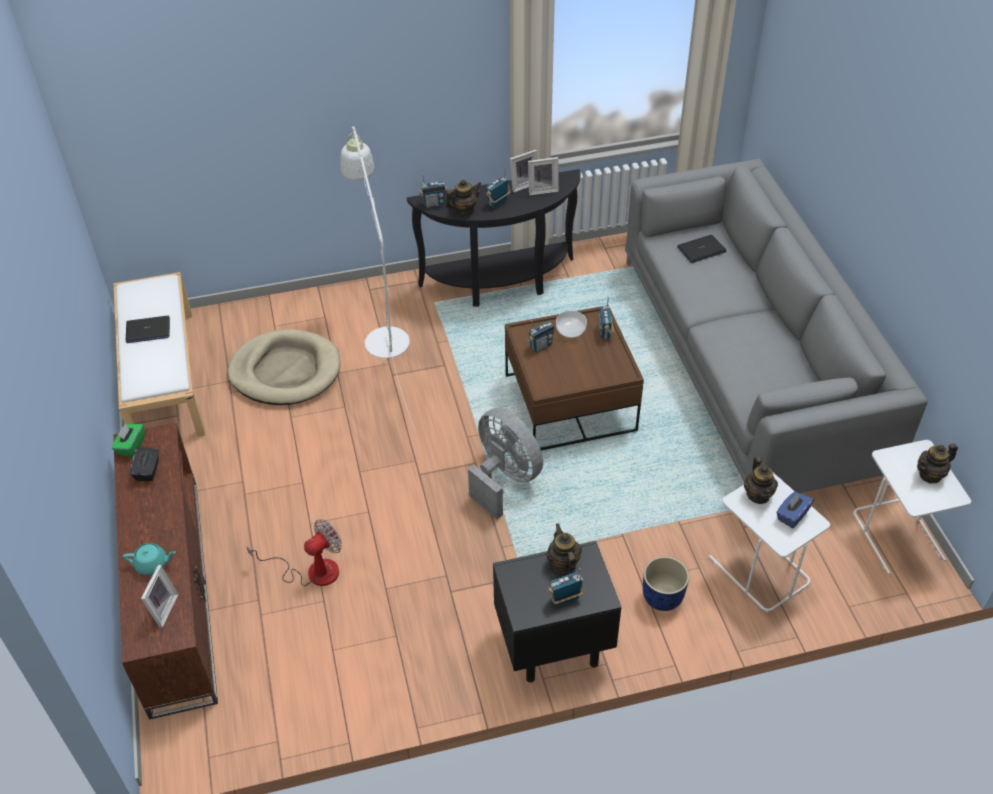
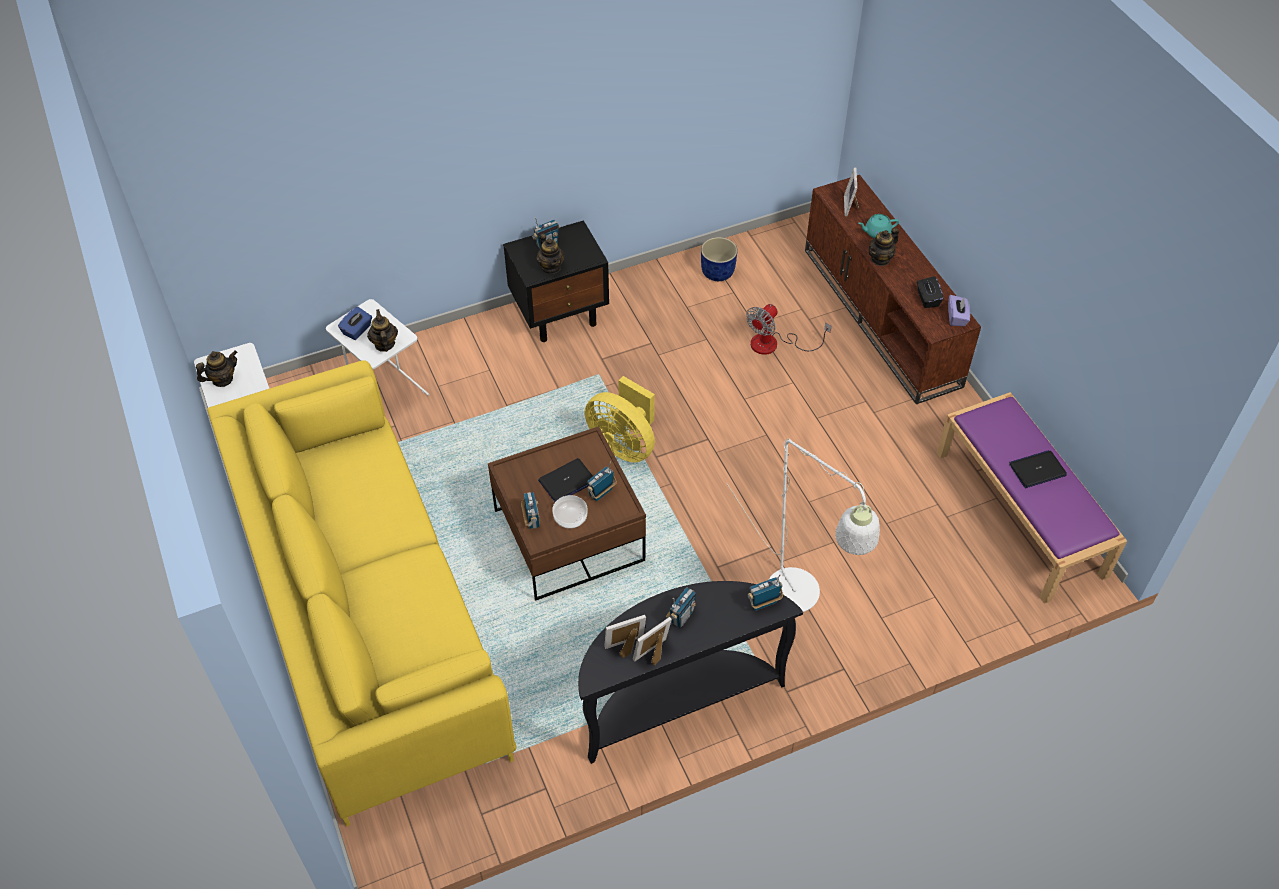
camera: 170 degrees right, 5 degrees up
green tissue box [112,424,145,457] -> purple tissue box [948,295,970,326]
white bench [114,272,205,437] -> purple bench [937,392,1127,604]
beige dog bed [228,329,340,405] -> none
teapot [445,179,481,215] -> teapot moved to [869,228,899,266]
grey fan [468,408,543,519] -> yellow fan [585,376,655,463]
grey sofa [625,159,928,493] -> yellow sofa [207,360,516,827]
blue planter [643,556,689,611] -> blue planter moved to [701,237,737,281]
laptop [677,235,726,263] -> laptop moved to [538,458,593,502]

